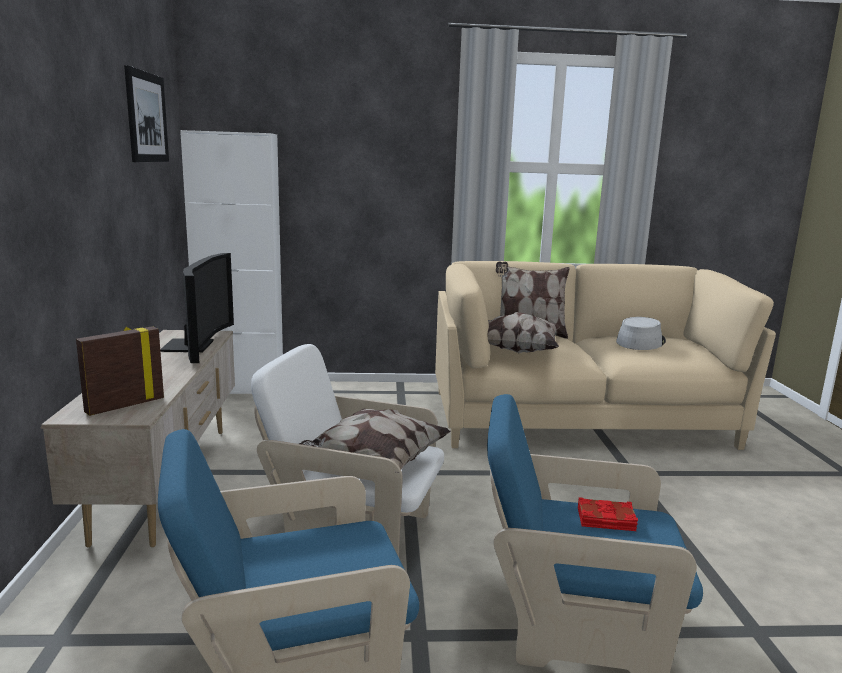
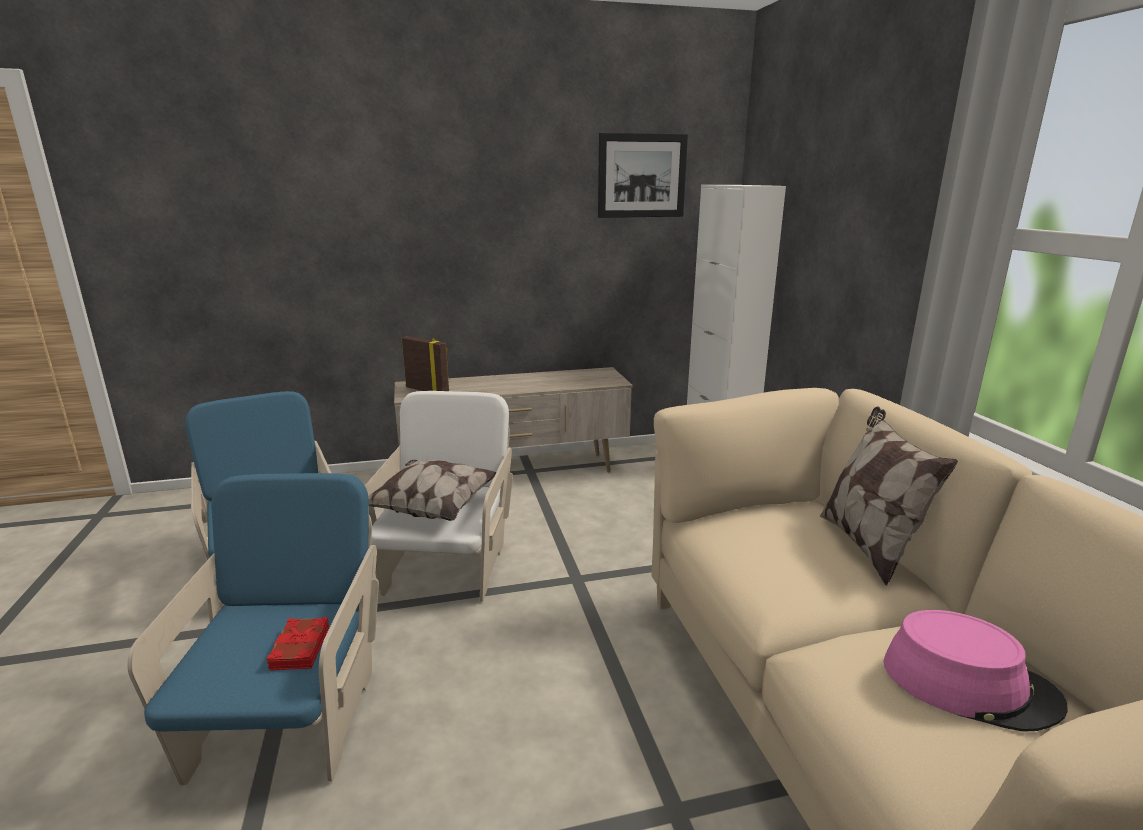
camera: 80 degrees right, 5 degrees up
television [160,253,234,363] -> none
pillow [487,312,560,353] -> none
grey hat [616,317,666,350] -> pink hat [884,610,1068,732]

